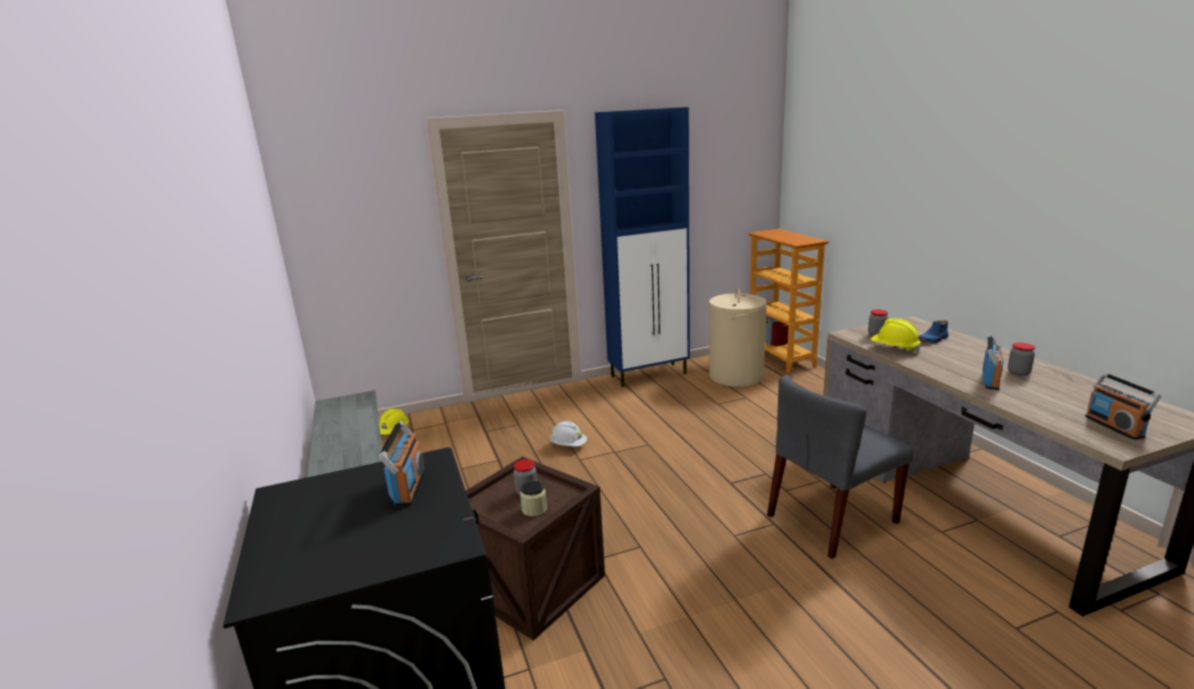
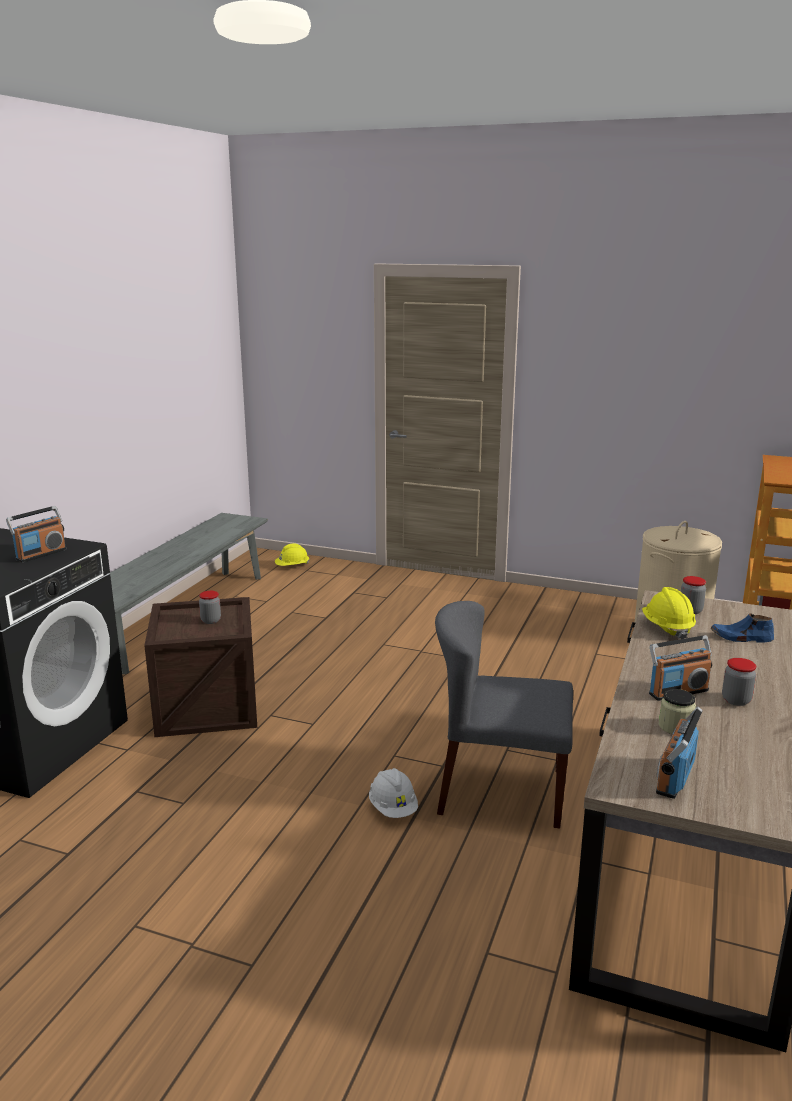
camera: 40 degrees right, 0 degrees up
jar [520,481,547,517] -> jar moved to [659,689,696,734]
white hard hat [550,421,587,447] -> white hard hat moved to [369,768,418,818]
blue cabinet [595,107,690,387] -> none

